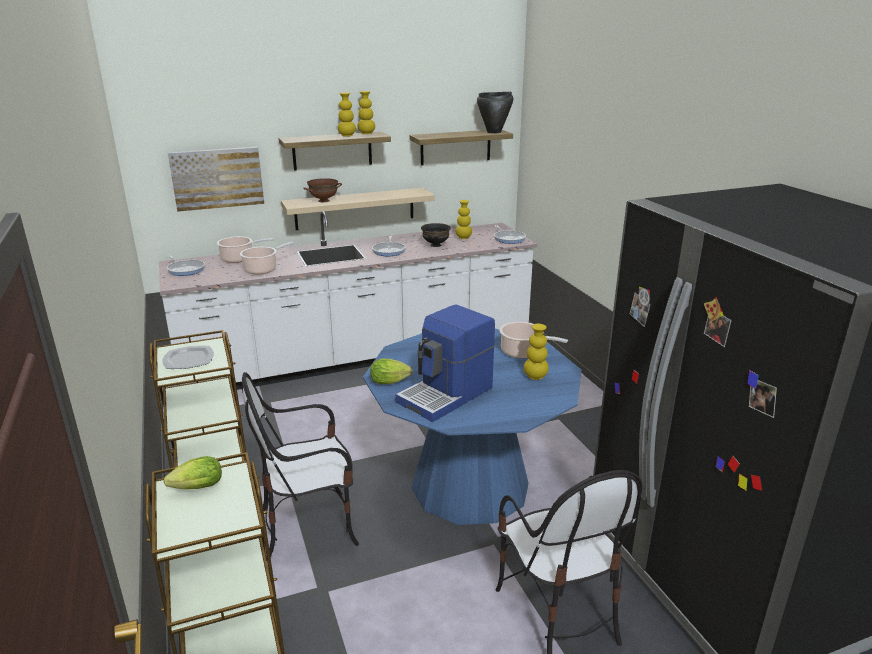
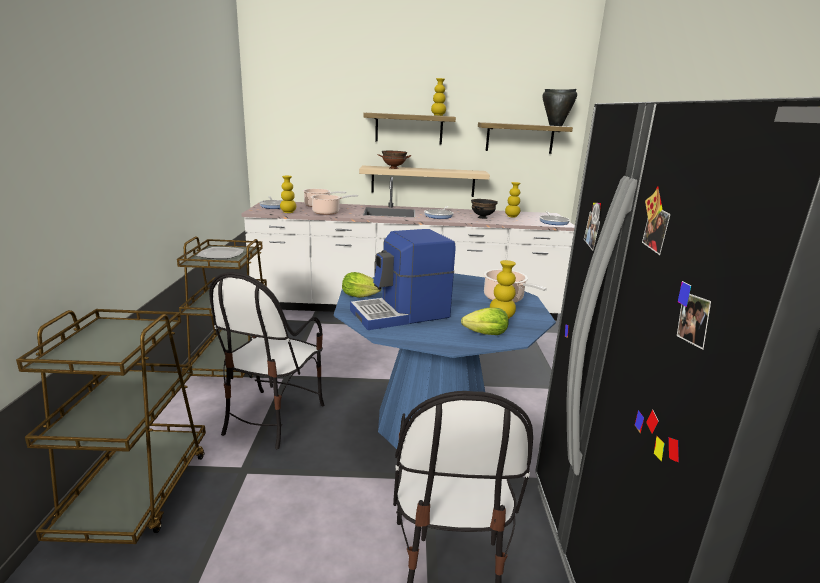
camera: 20 degrees right, 5 degrees down
lettuce [163,456,222,489] -> lettuce moved to [461,308,509,335]
picture [168,147,264,212] -> none
chair [242,372,359,560] -> chair turned 75 degrees counterclockwise [209,272,324,449]
yellow vase [338,92,356,137] -> yellow vase moved to [280,176,296,213]

